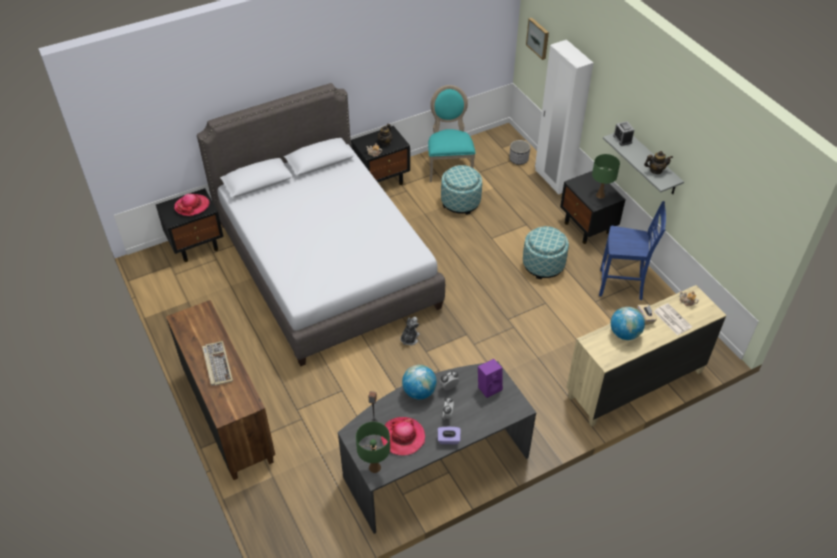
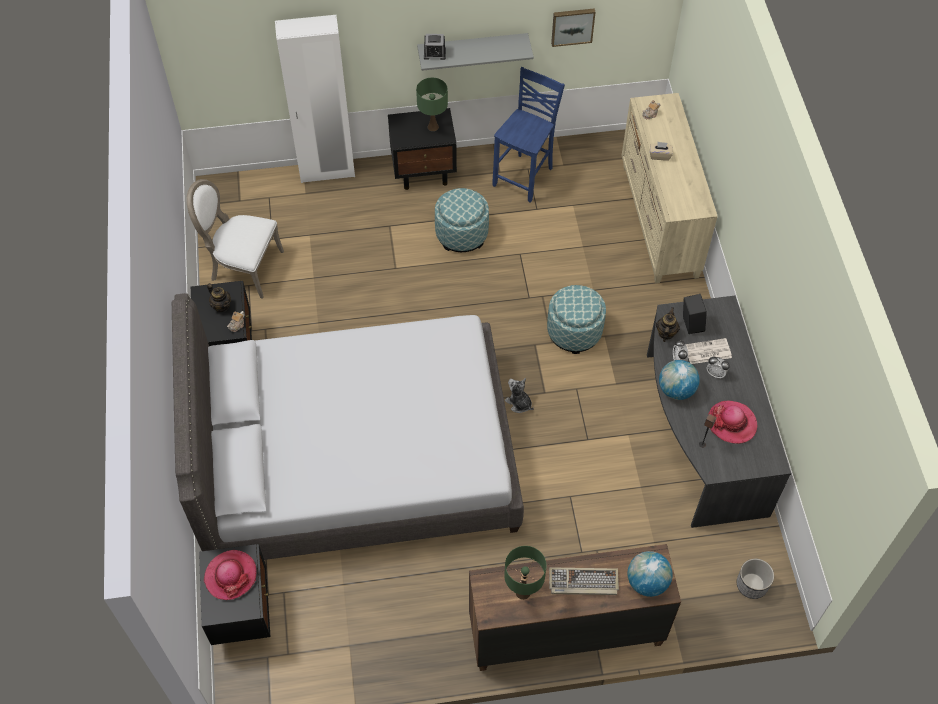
camera: 70 degrees left, 10 degrees up
green table lamp [356,422,390,473] -> green table lamp moved to [504,546,547,600]
turquoise chair [428,85,475,182] -> white chair [186,179,284,299]
purple tissue box [438,427,461,444] -> none
ottoman [441,165,482,215] -> ottoman moved to [547,285,606,354]
purple speaker [478,359,503,398] -> black speaker [683,294,707,334]
planter [509,140,531,165] -> planter moved to [737,558,774,599]
picture [526,18,549,60] -> picture moved to [551,8,595,47]
globe [611,307,645,340] -> globe moved to [627,551,673,597]
teapot [644,151,673,174] -> teapot moved to [656,307,680,342]
newspaper [654,303,692,335] -> newspaper moved to [685,338,732,364]

